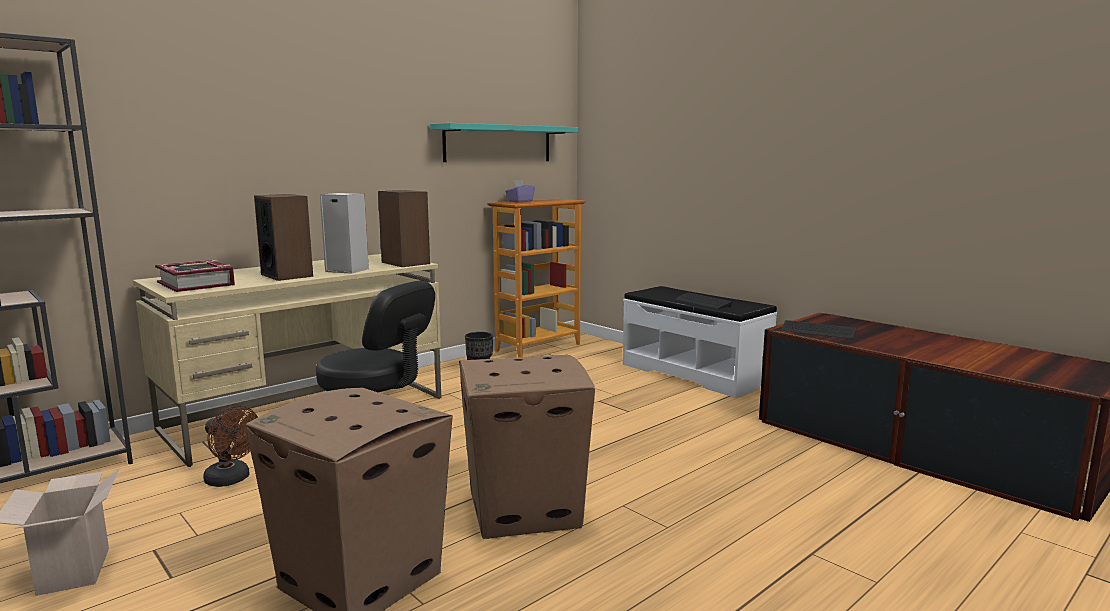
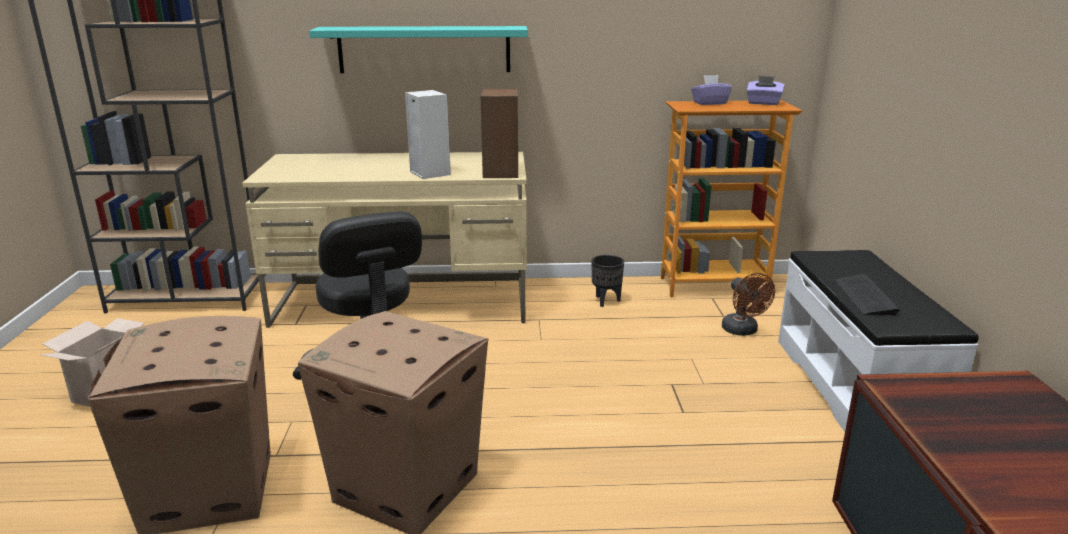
camera: 40 degrees right, 10 degrees up
book [155,260,235,292] -> none
brown fan [203,406,258,487] -> brown fan moved to [722,273,775,336]
speaker [254,194,313,281] -> none
turquoise shelf [430,123,578,162] -> turquoise shelf moved to [309,26,528,73]
keyboard [782,320,857,339] -> none
none -> purple tissue box [746,76,785,105]

